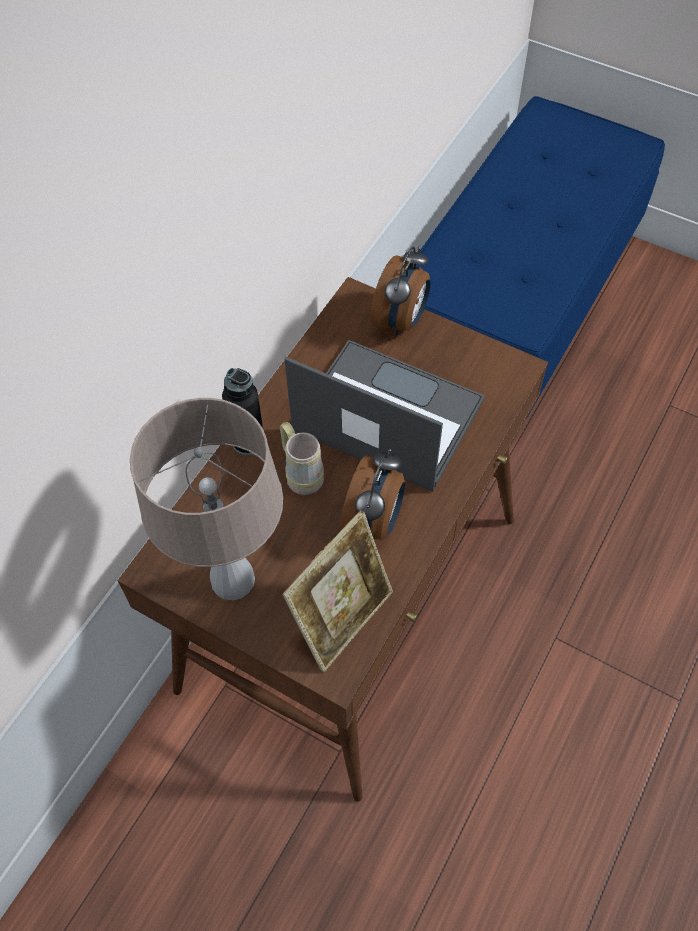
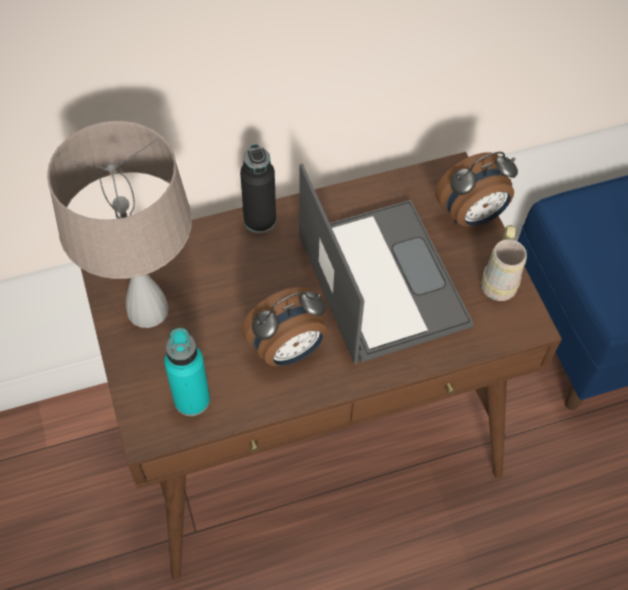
camera: 40 degrees right, 0 degrees up
beige mug [280,422,324,495] -> beige mug moved to [481,225,527,301]
picture frame [282,510,393,672] -> turquoise bottle [164,328,210,416]

